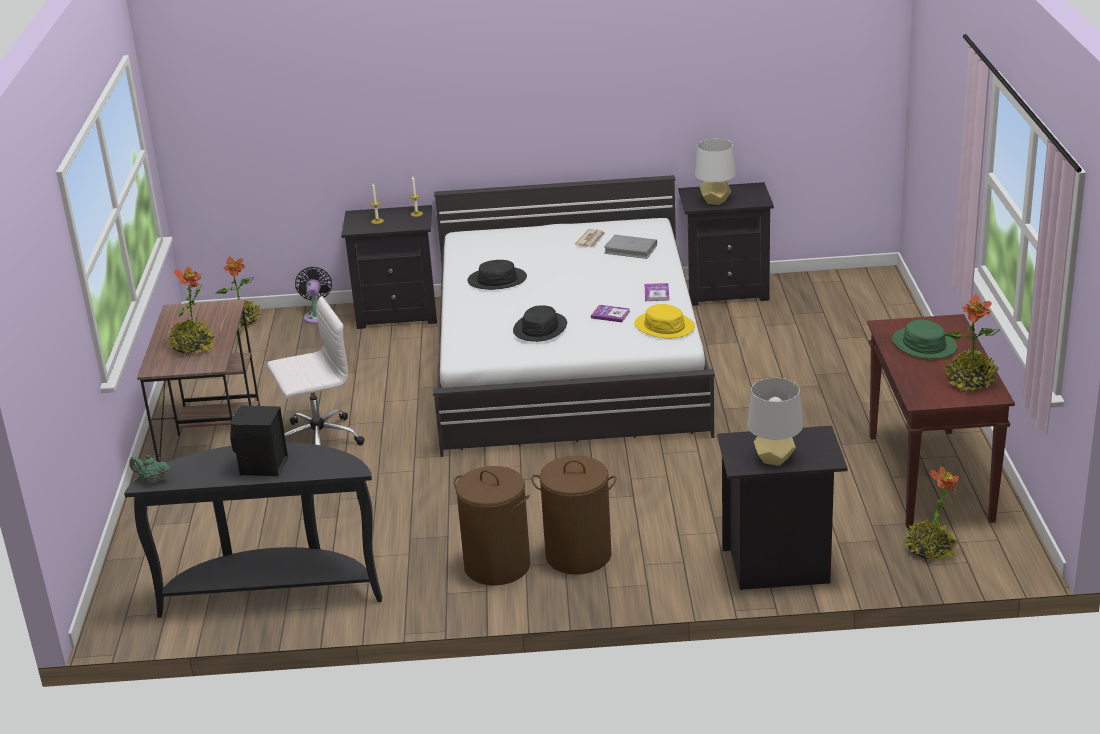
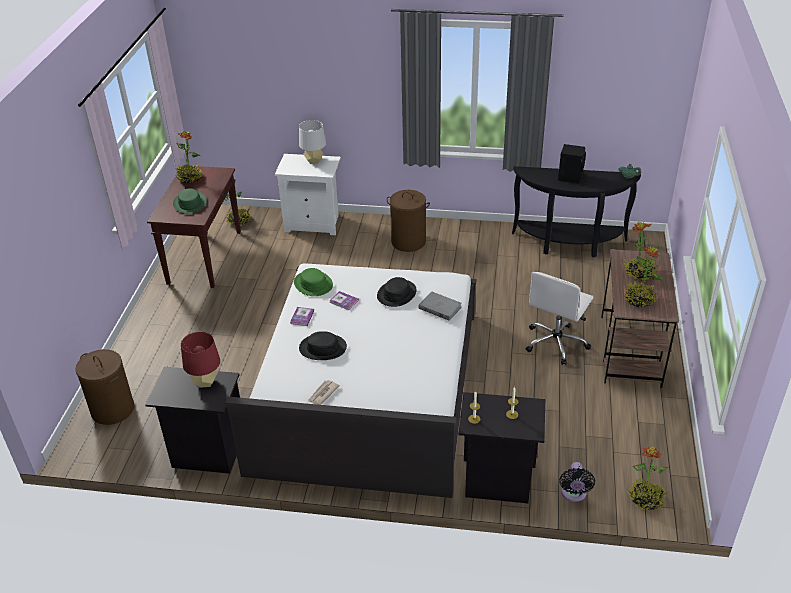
camera: 170 degrees left, 10 degrees up
white office chair [267,296,365,446] -> white office chair turned 45 degrees counterclockwise [526,272,594,365]
brown laundry basket [454,466,531,586] -> brown laundry basket moved to [76,349,134,425]
black hat [467,260,527,290] -> black hat moved to [299,331,347,360]
grey book [604,235,657,259] -> grey book moved to [419,292,462,321]
yellow hat [634,304,695,338] -> green hat [294,268,333,296]
grey table lamp [695,139,736,205] -> red table lamp [181,331,220,387]
black nightstand [717,426,848,590] -> white nightstand [275,154,341,235]
none -> potted plant [624,247,663,307]

